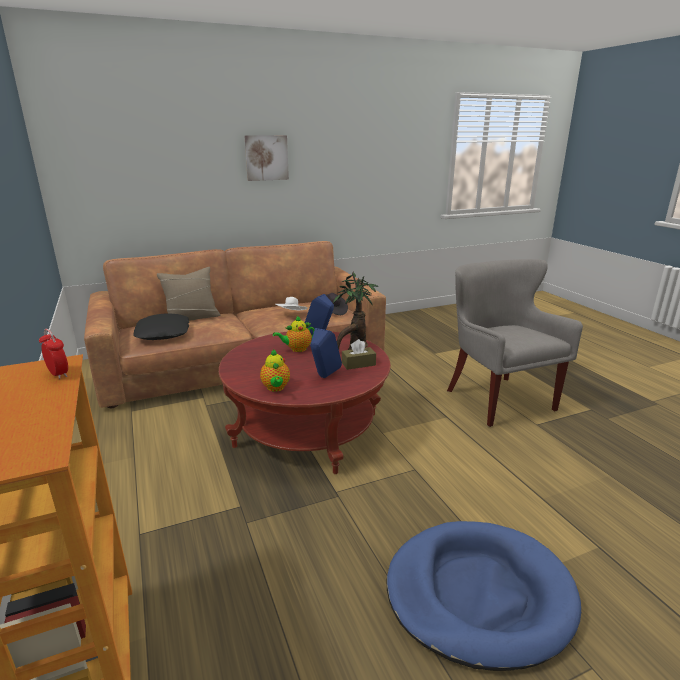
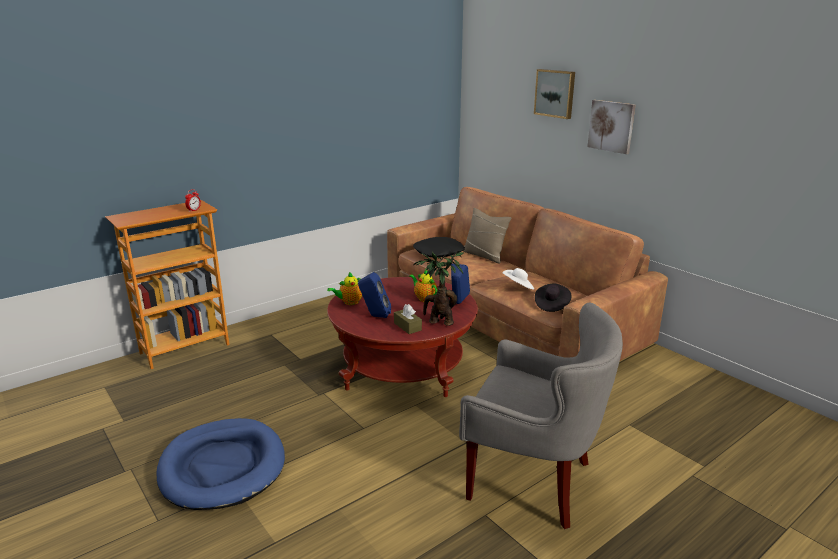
camera: 75 degrees right, 0 degrees up
grey armchair [447,259,583,427] -> grey armchair turned 60 degrees clockwise [459,303,623,529]
none -> picture [534,69,575,119]

